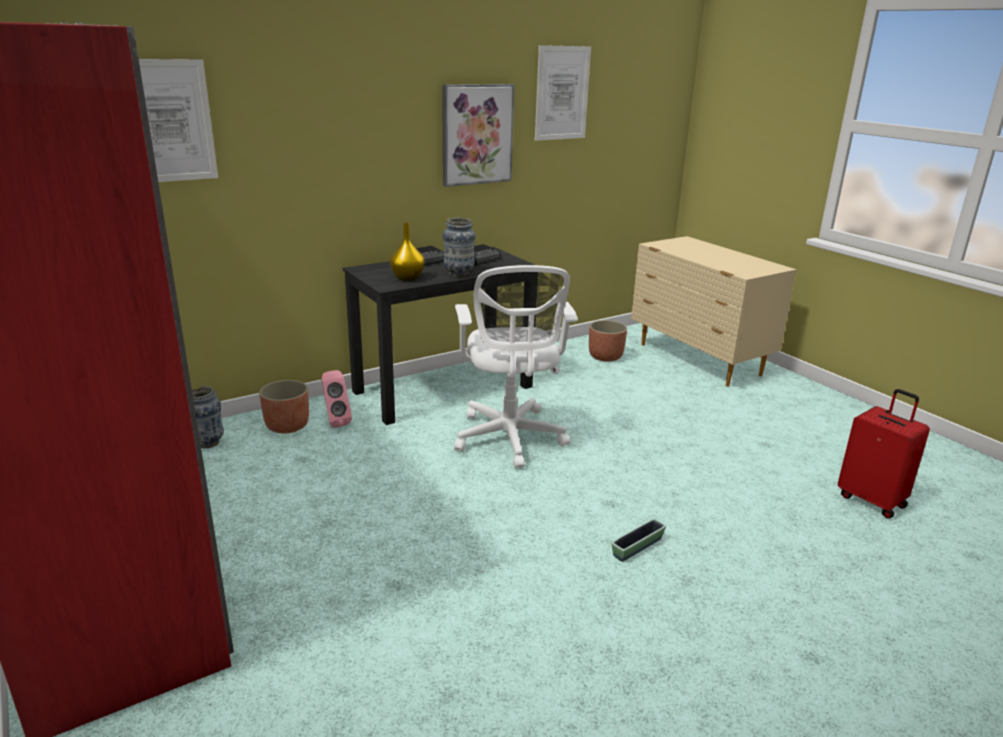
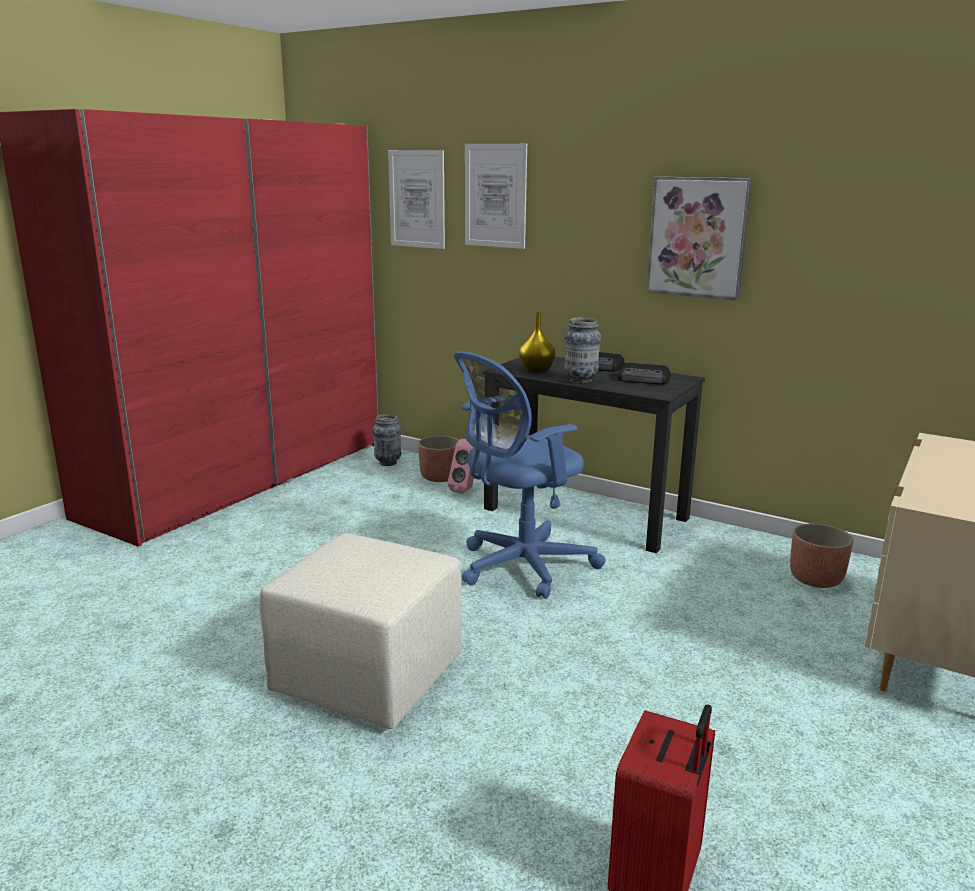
camera: 65 degrees right, 5 degrees down
white office chair [454,265,578,469] -> blue office chair [454,351,606,599]
picture [535,45,591,141] -> picture moved to [465,144,527,249]
planter [611,519,666,562] -> beige ottoman [259,533,462,729]

